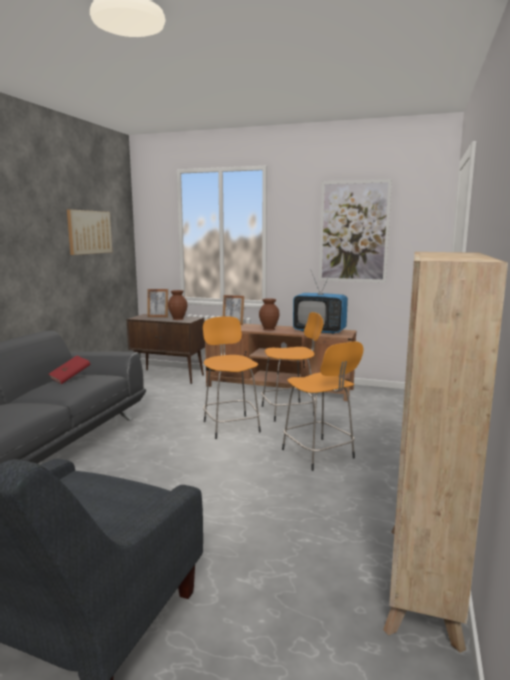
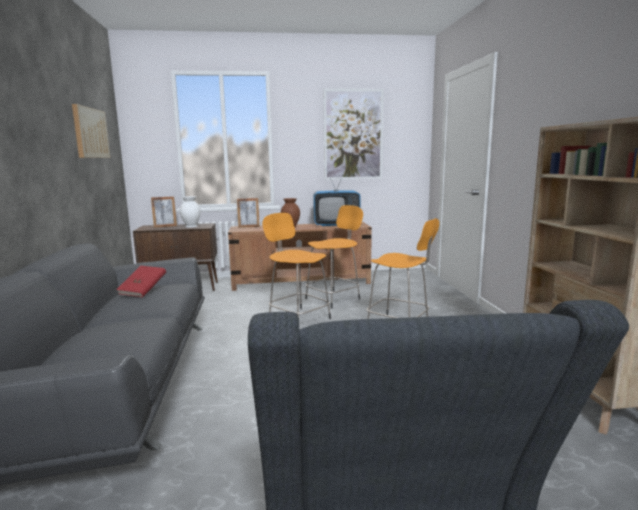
camera: 25 degrees left, 0 degrees up
brown vase [168,290,187,320] -> white vase [180,196,201,227]

